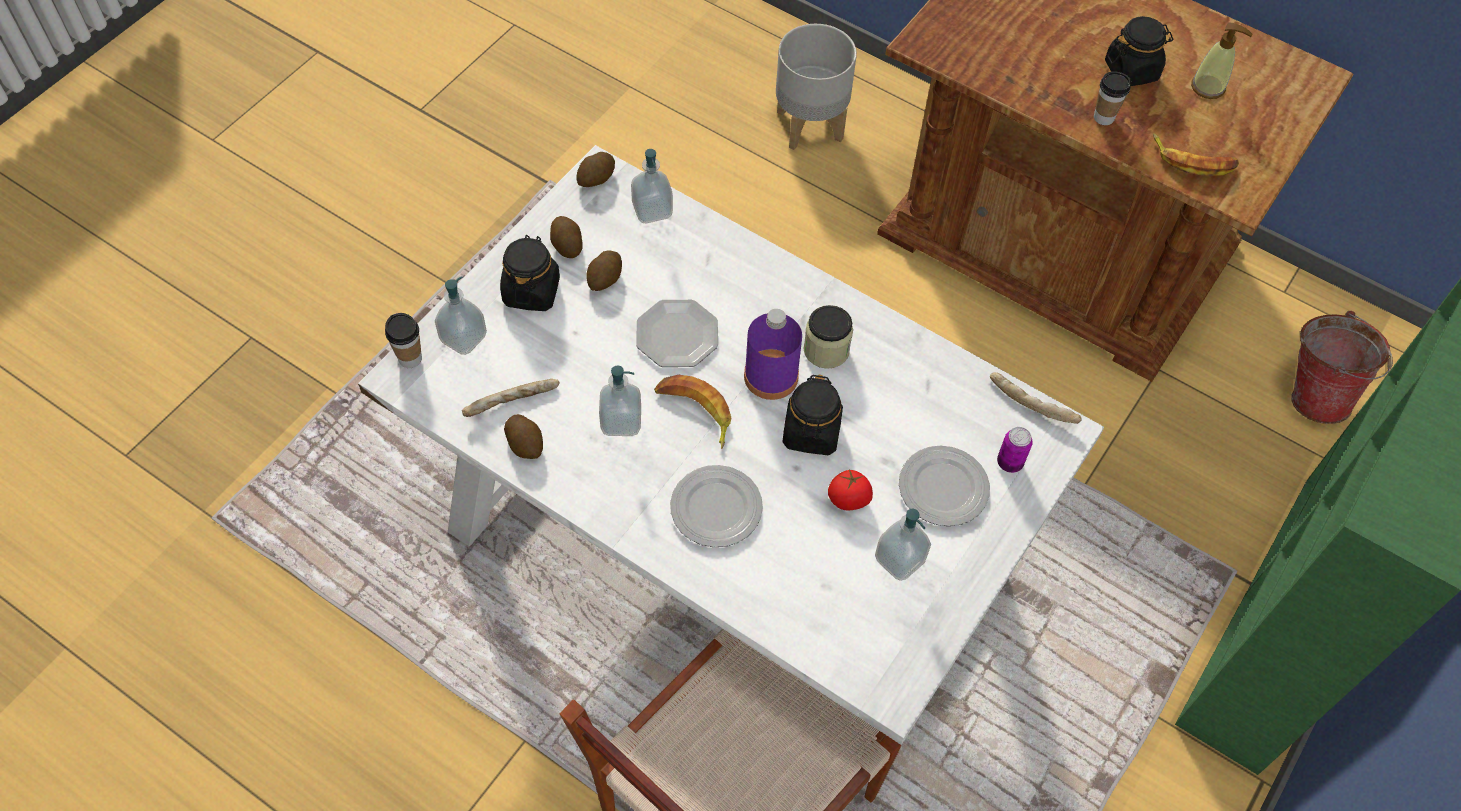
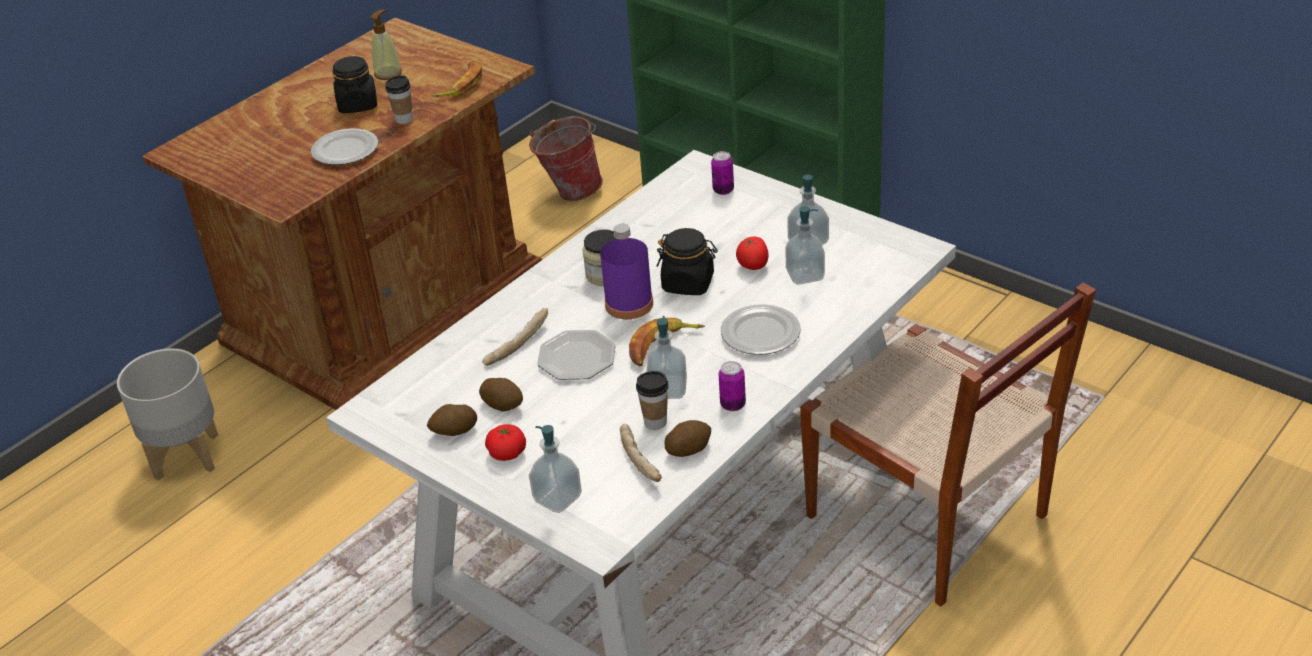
camera: 80 degrees left, 20 degrees down
cup [385,313,422,368] -> cup moved to [636,371,669,430]
black jar [500,235,560,311] -> tomato [485,424,526,461]
potato [577,152,615,187] -> none
soap dispenser [631,149,673,223] -> soap dispenser moved to [785,206,825,285]
plate [899,445,990,526] -> plate moved to [311,128,378,165]
bread [990,372,1082,424] -> bread moved to [482,308,548,366]
none -> can [718,361,746,411]

